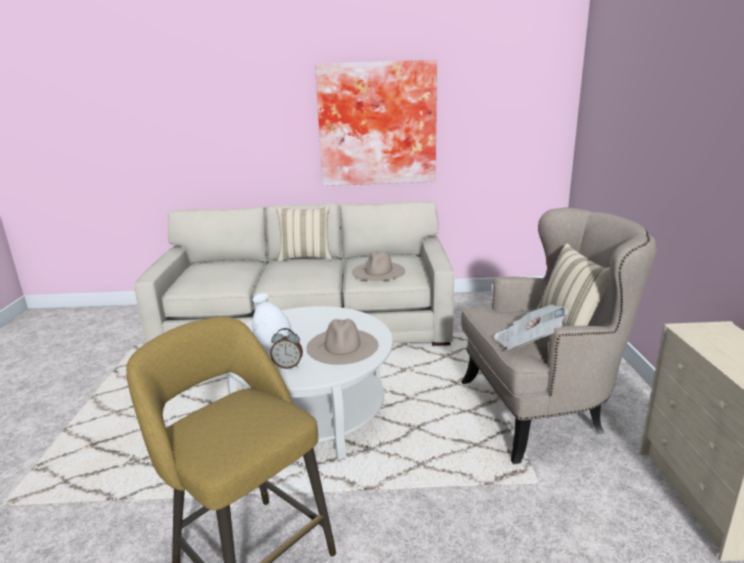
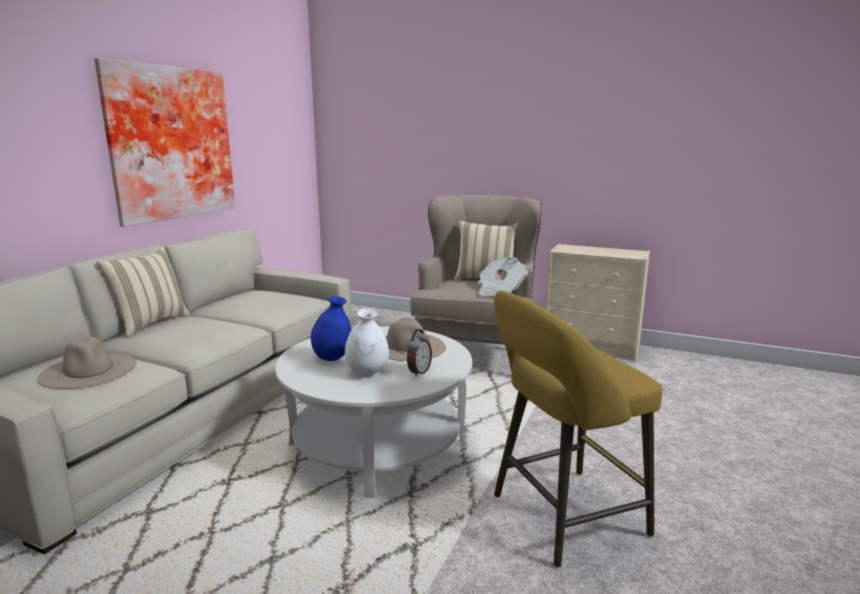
camera: 65 degrees left, 5 degrees down
beige hat [352,251,405,281] -> beige hat moved to [37,337,136,389]
none -> blue vase [311,296,352,361]

